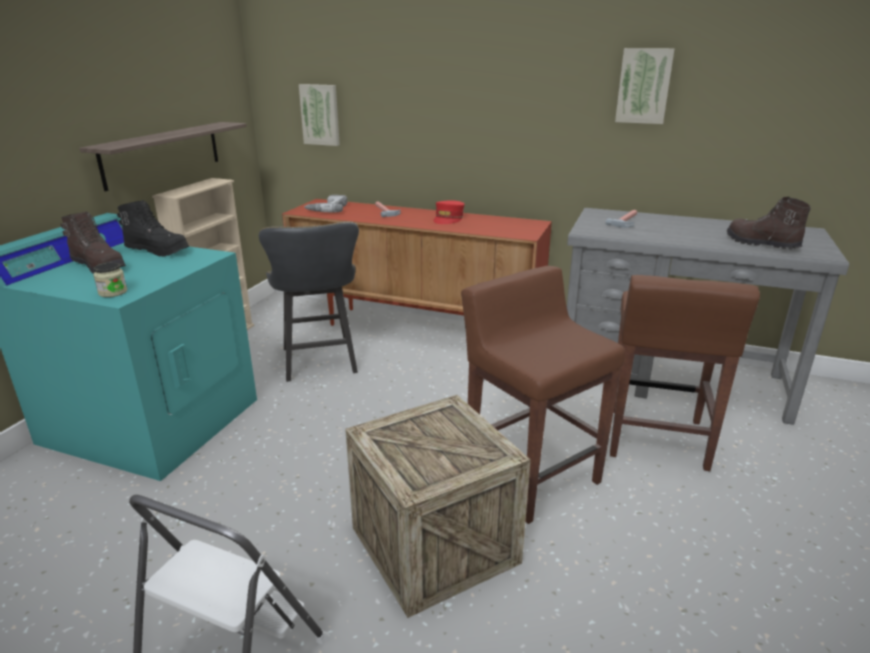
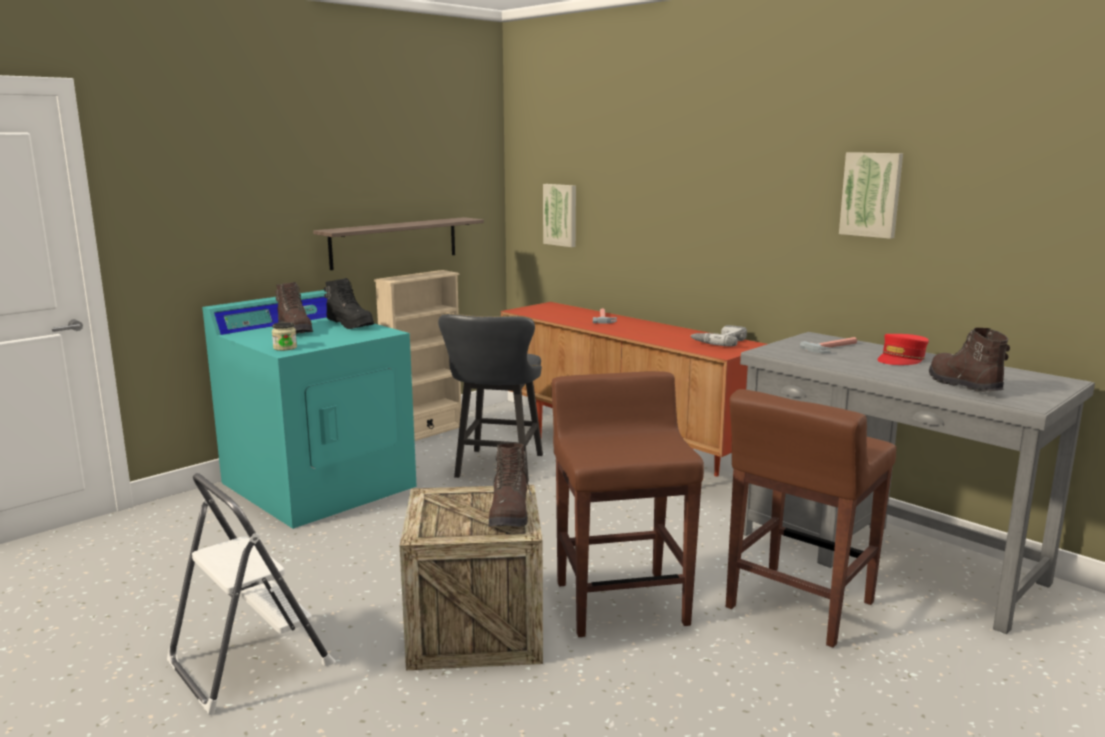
camera: 25 degrees right, 10 degrees down
power drill [305,195,348,213] -> power drill moved to [691,325,747,347]
red cap [433,200,465,224] -> red cap moved to [877,334,929,365]
none -> brown boot [488,443,532,527]

